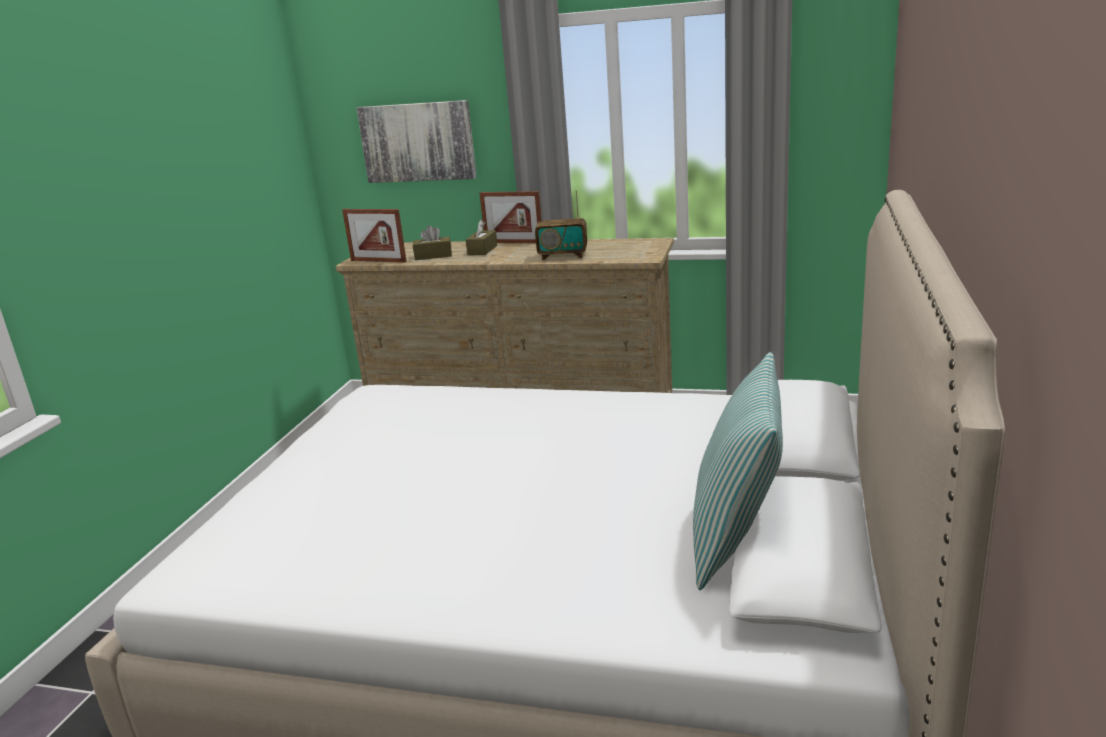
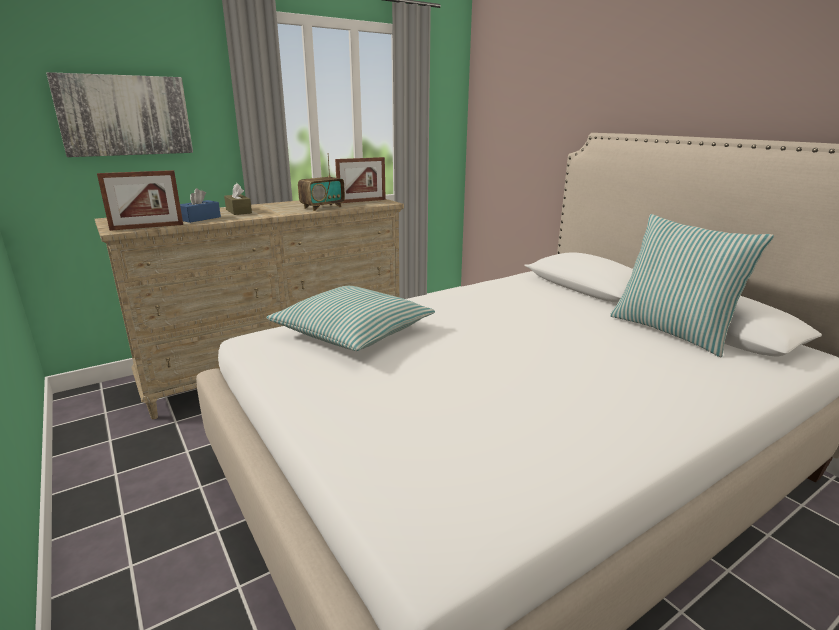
camera: 50 degrees left, 0 degrees up
brown tissue box [413,225,452,260] -> blue tissue box [180,188,221,223]
picture frame [479,191,542,243] -> picture frame moved to [335,157,386,203]
none -> pillow [266,286,435,351]

